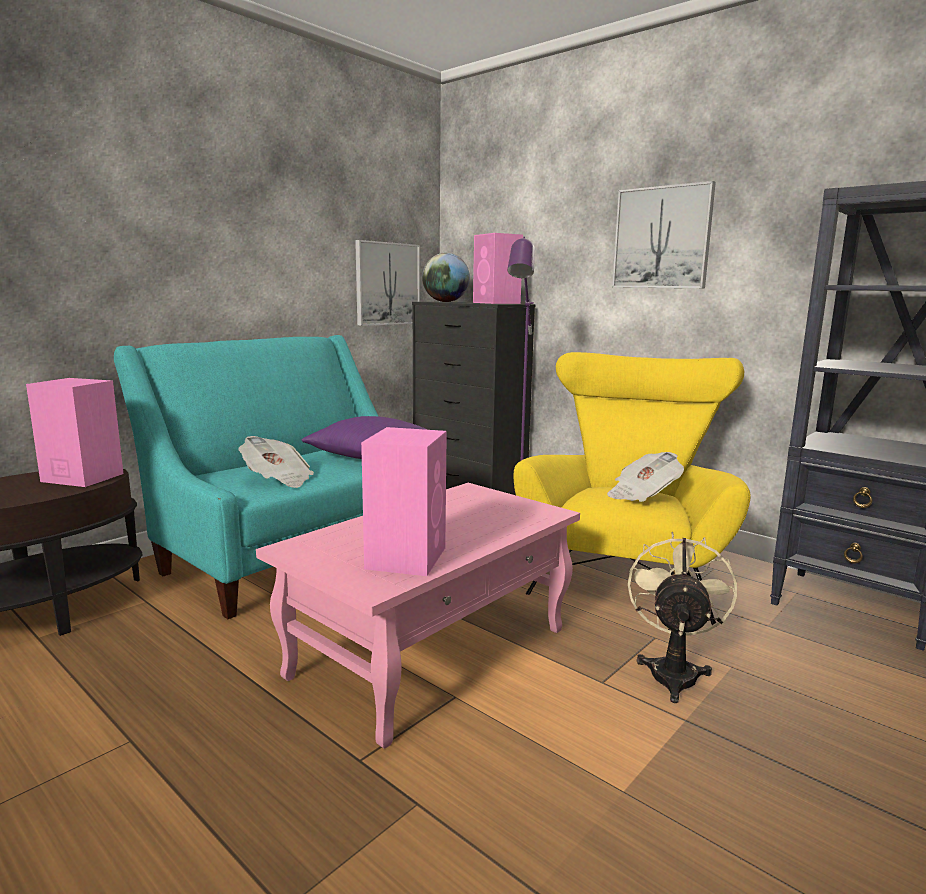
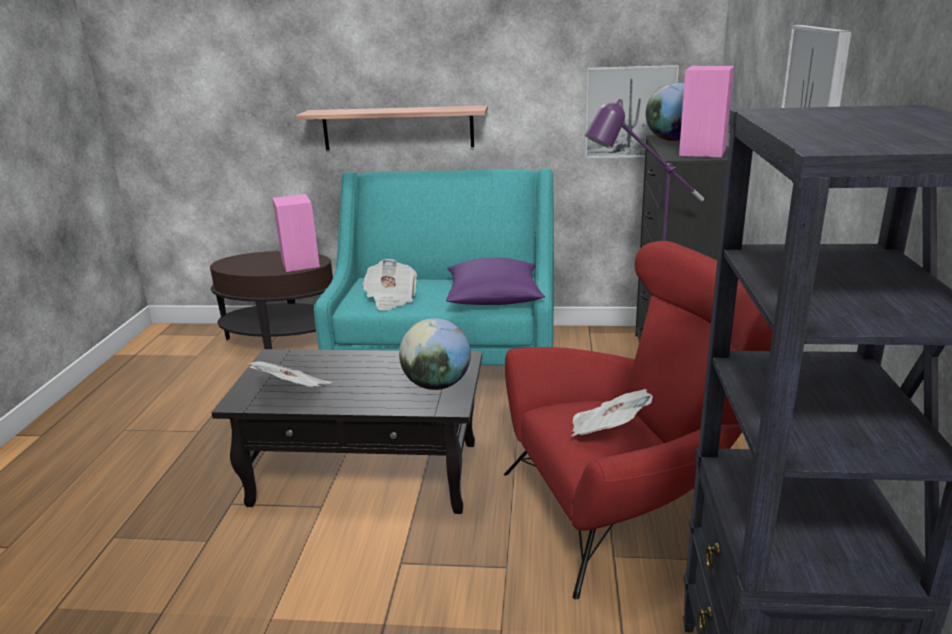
camera: 55 degrees right, 10 degrees up
pink coffee table [256,483,580,749] -> black coffee table [211,349,482,514]
pink speaker [361,427,447,576] -> newspaper [250,361,332,387]
yellow armchair [514,352,751,627] -> red armchair [504,241,773,599]
beige fan [628,532,737,703] -> none
none -> shelf [296,106,488,150]
none -> globe [399,318,471,390]

